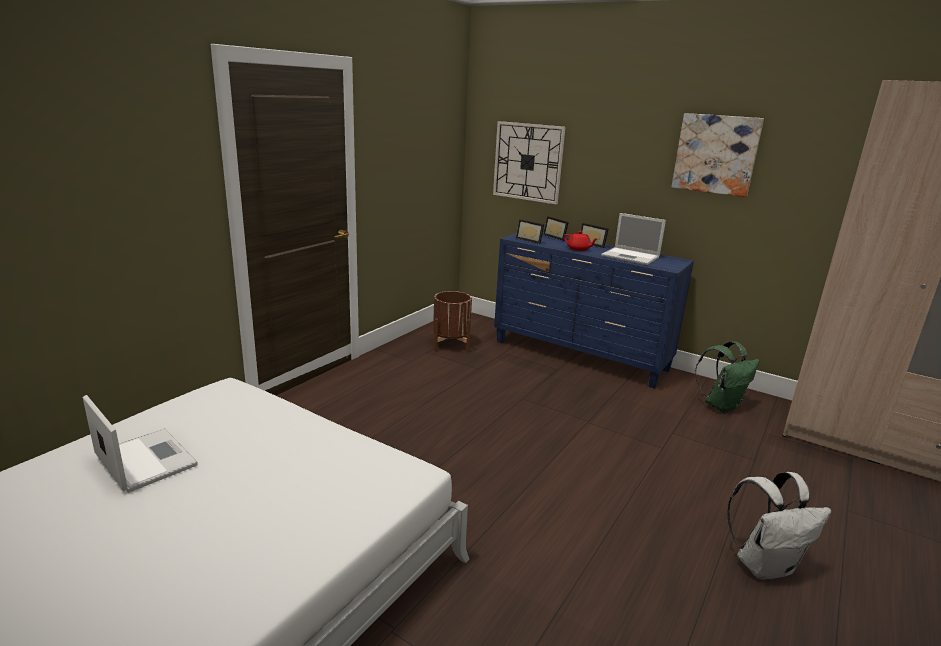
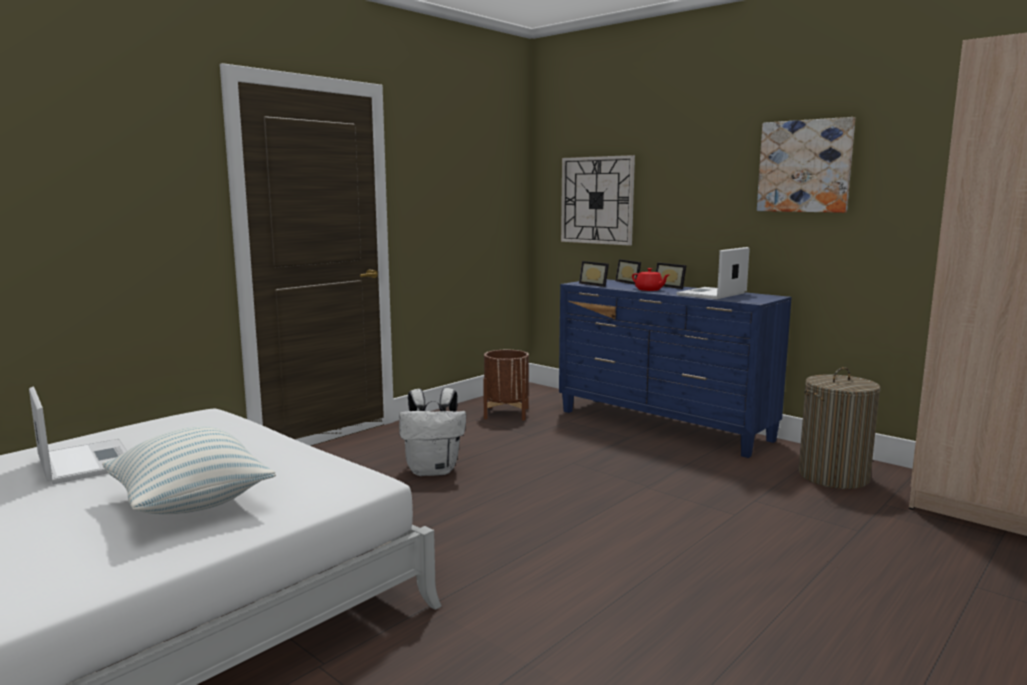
camera: 10 degrees right, 10 degrees down
laptop [601,213,666,265] -> laptop turned 90 degrees clockwise [676,247,750,299]
green backpack [695,341,760,413] -> laundry basket [798,367,881,489]
white backpack [728,472,831,580] -> white backpack moved to [399,388,466,476]
none -> pillow [102,427,276,514]

